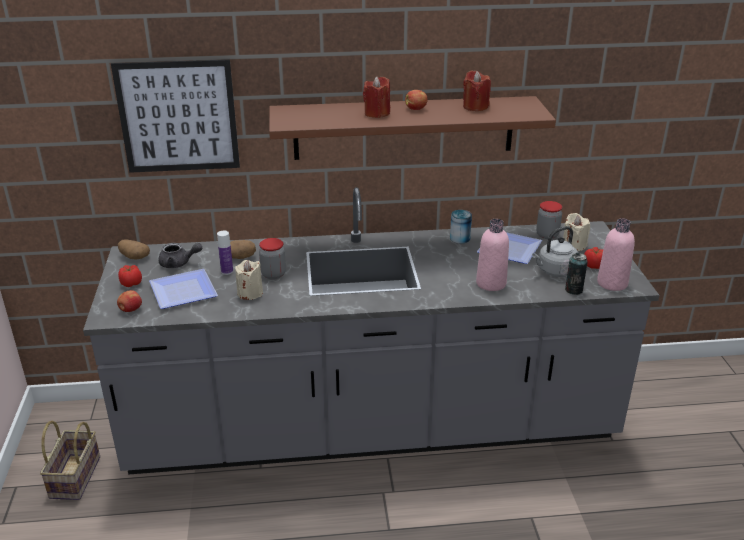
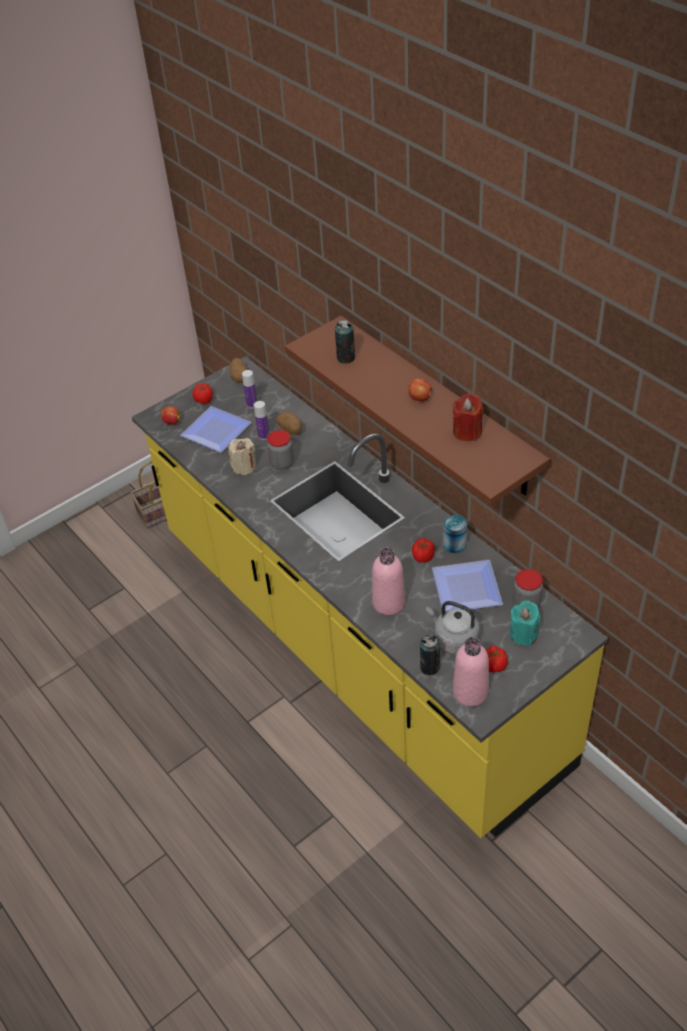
camera: 60 degrees right, 15 degrees up
grey counter [83,187,659,475] -> yellow counter [132,356,608,838]
picture [111,59,240,173] -> none
grey teapot [158,243,202,268] -> bottle [242,370,257,408]
red candle [363,76,390,118] -> none
beige candle [563,213,590,251] -> turquoise candle [510,601,540,645]
none -> can [335,320,355,364]
none -> tomato [412,538,435,563]

